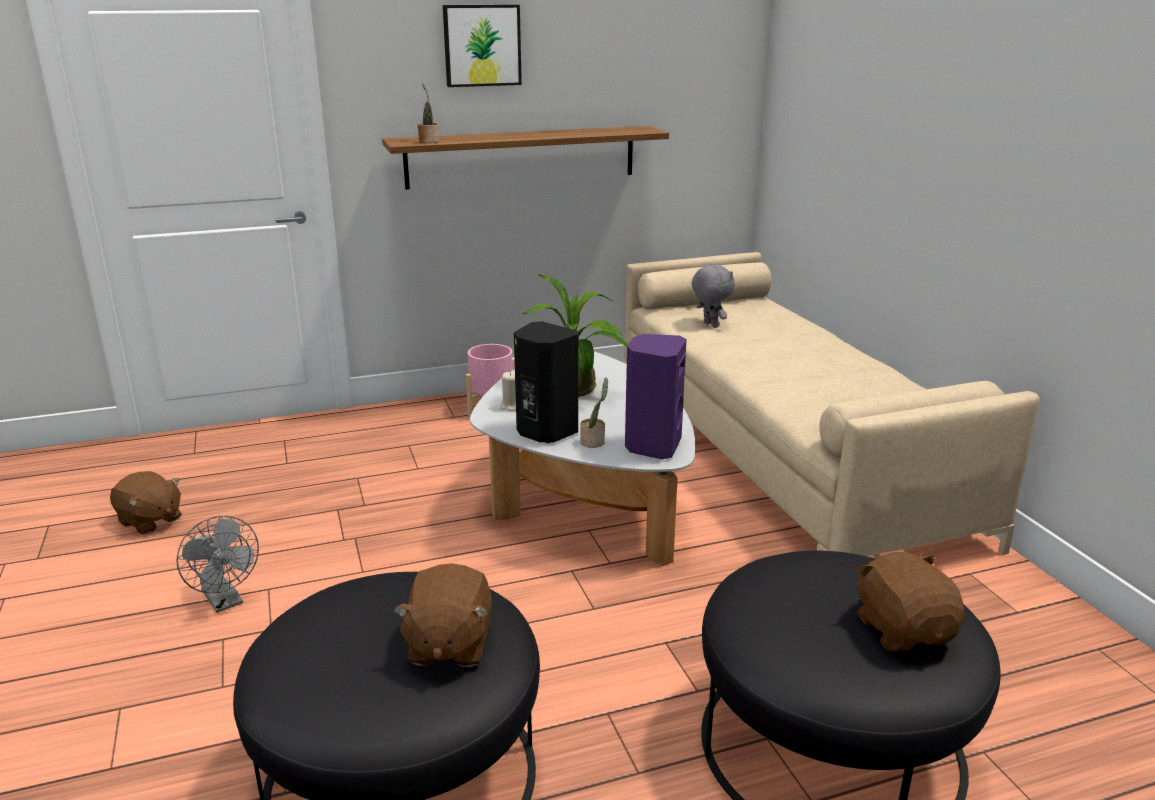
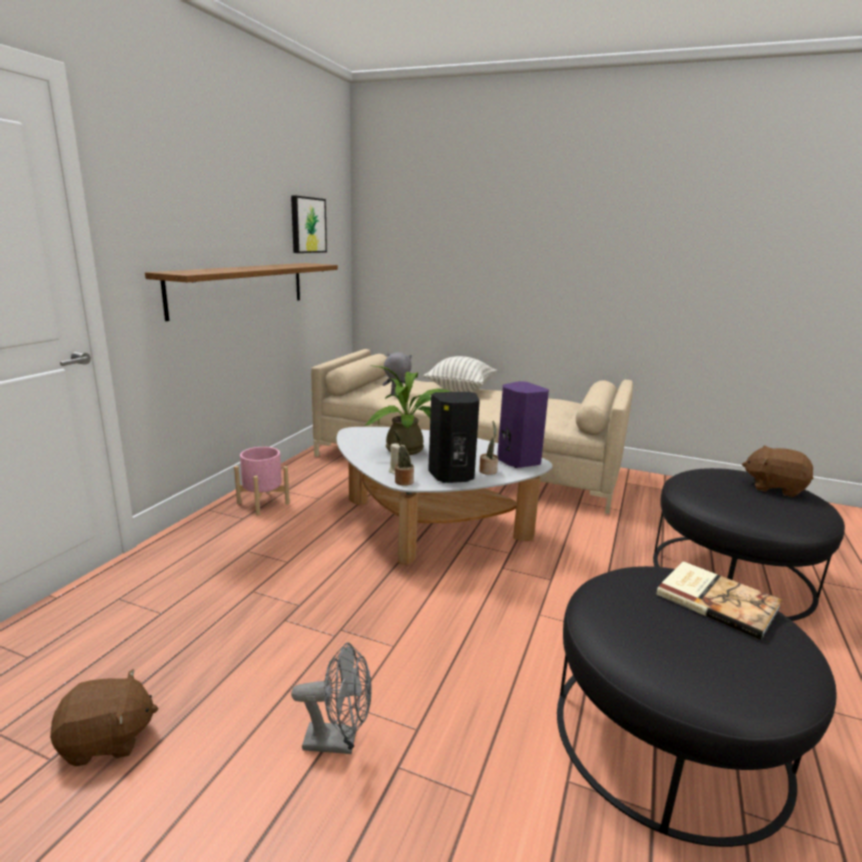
camera: 50 degrees left, 5 degrees down
brown plush toy [393,563,492,667] -> book [656,561,782,640]
potted plant [418,83,439,143] -> potted plant moved to [394,430,414,486]
picture [443,5,522,87] -> picture moved to [291,195,327,253]
none -> pillow [423,356,497,392]

